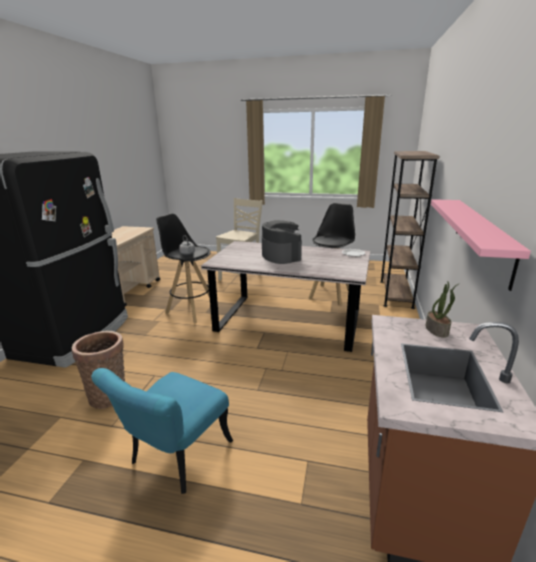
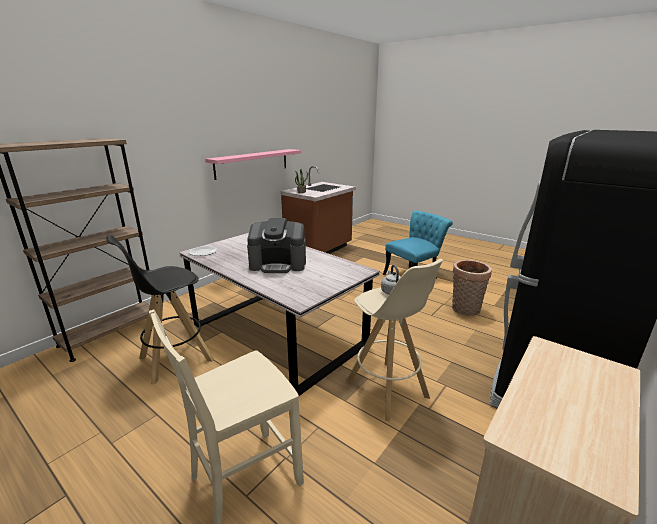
camera: 155 degrees left, 0 degrees up
black stool [157,213,219,323] -> beige stool [346,259,443,421]
coffee machine [262,220,302,264] -> coffee machine turned 90 degrees counterclockwise [247,218,306,273]

